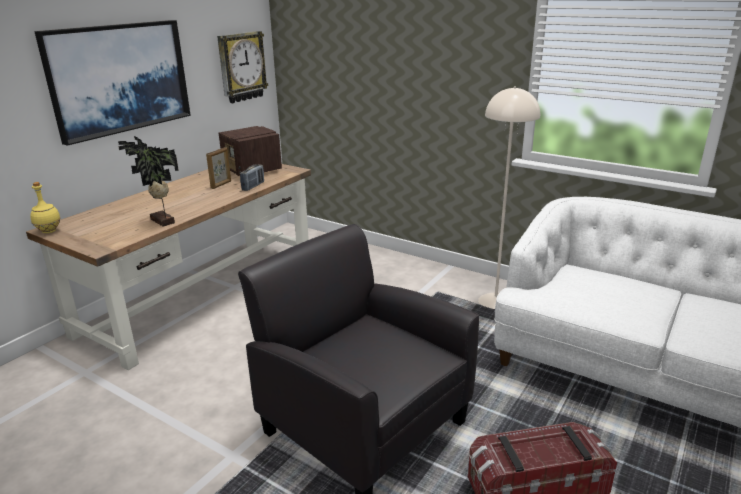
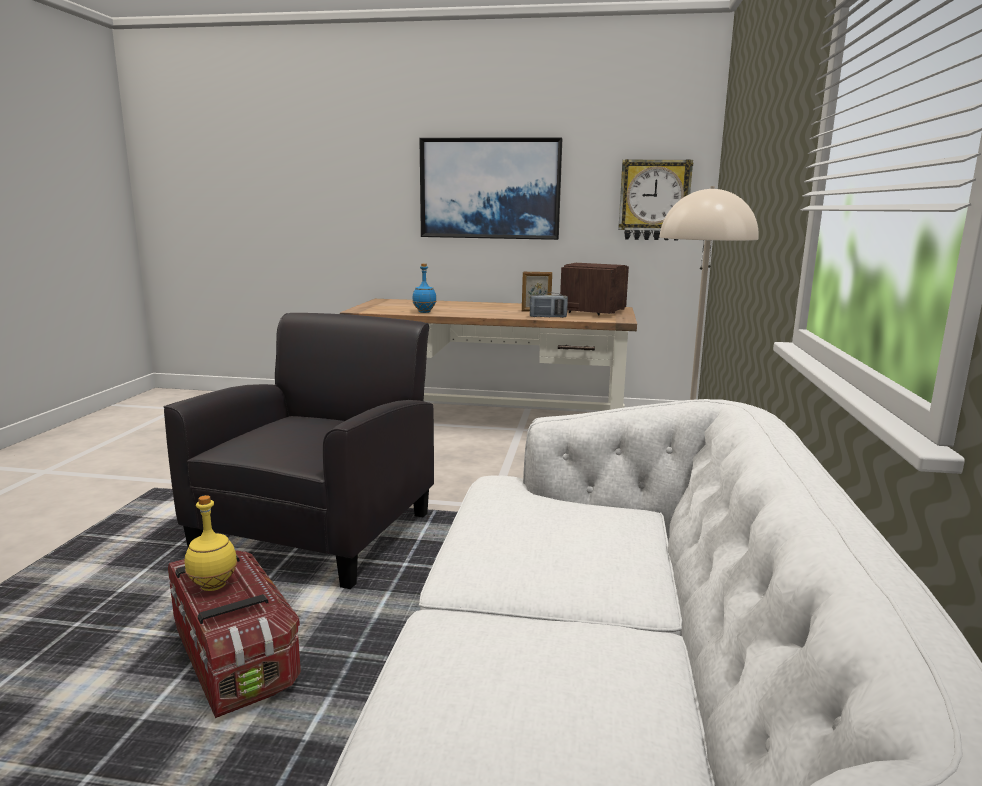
camera: 65 degrees right, 10 degrees down
yellow bottle [30,182,61,233] -> yellow bottle moved to [185,495,237,591]
potted plant [118,136,179,227] -> blue bottle [412,263,436,313]

